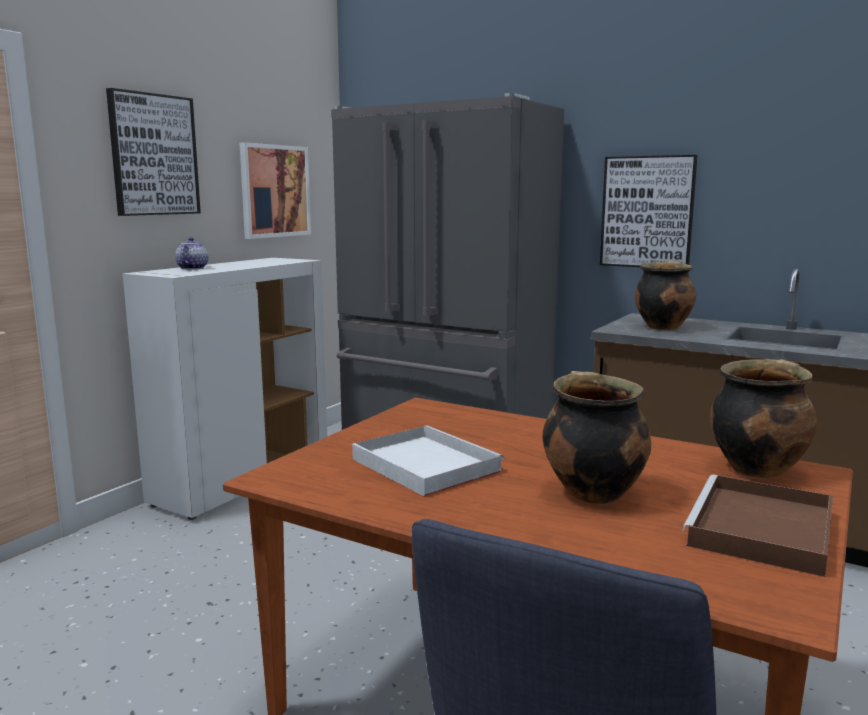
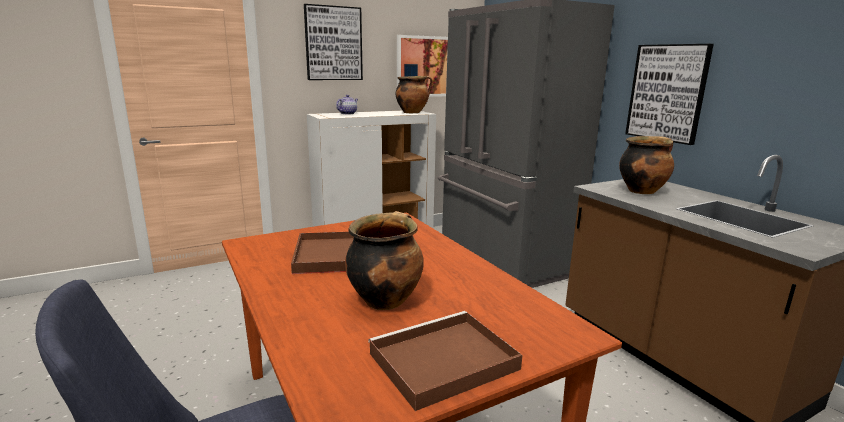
camera: 30 degrees right, 5 degrees up
white tray [352,425,504,496] -> brown tray [291,232,354,274]
cooking pot [710,359,817,479] -> cooking pot moved to [396,76,433,113]

